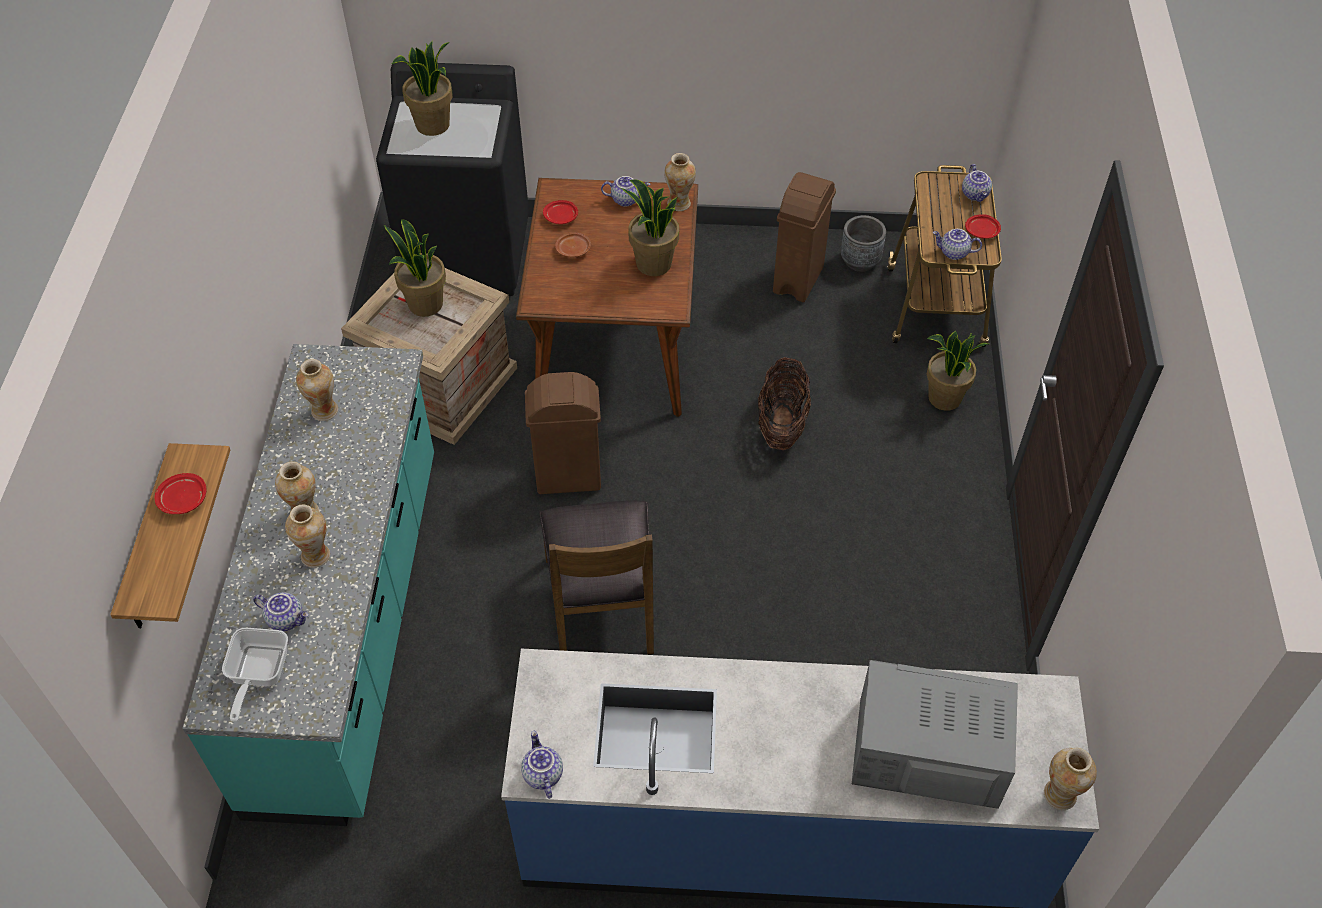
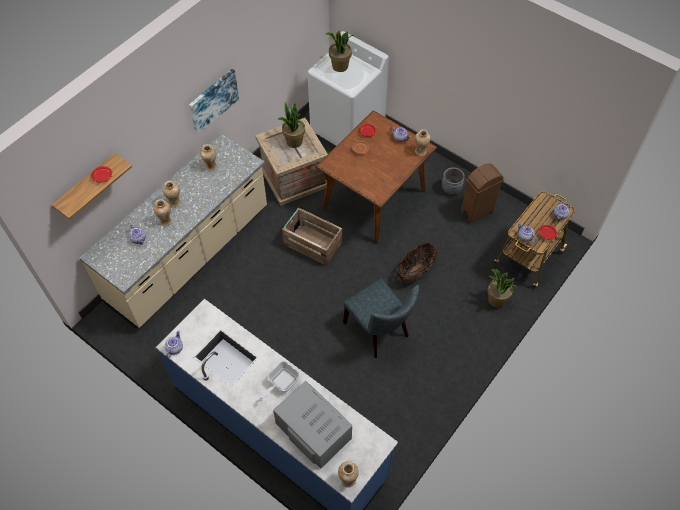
camera: 35 degrees right, 5 degrees up
turquoise counter [182,344,434,826] -> beige counter [80,134,267,328]
frying pan [222,628,288,722] -> frying pan moved to [259,361,300,401]
black washing machine [376,62,529,296] -> white washing machine [307,31,389,146]
brown trash can [525,372,601,494] -> crate [282,207,342,266]
brown chair [539,500,654,655] -> none
potted plant [621,179,679,276] -> none
grey planter [841,215,886,272] -> grey planter moved to [442,167,465,195]
none -> picture [189,69,239,134]
none -> grey chair [343,278,419,358]

